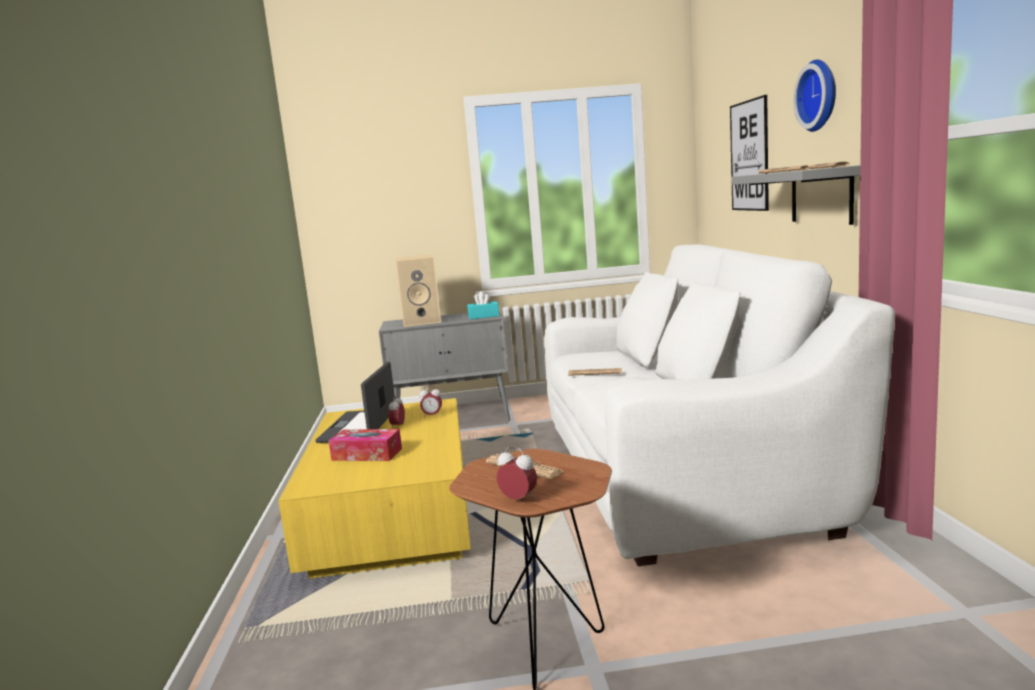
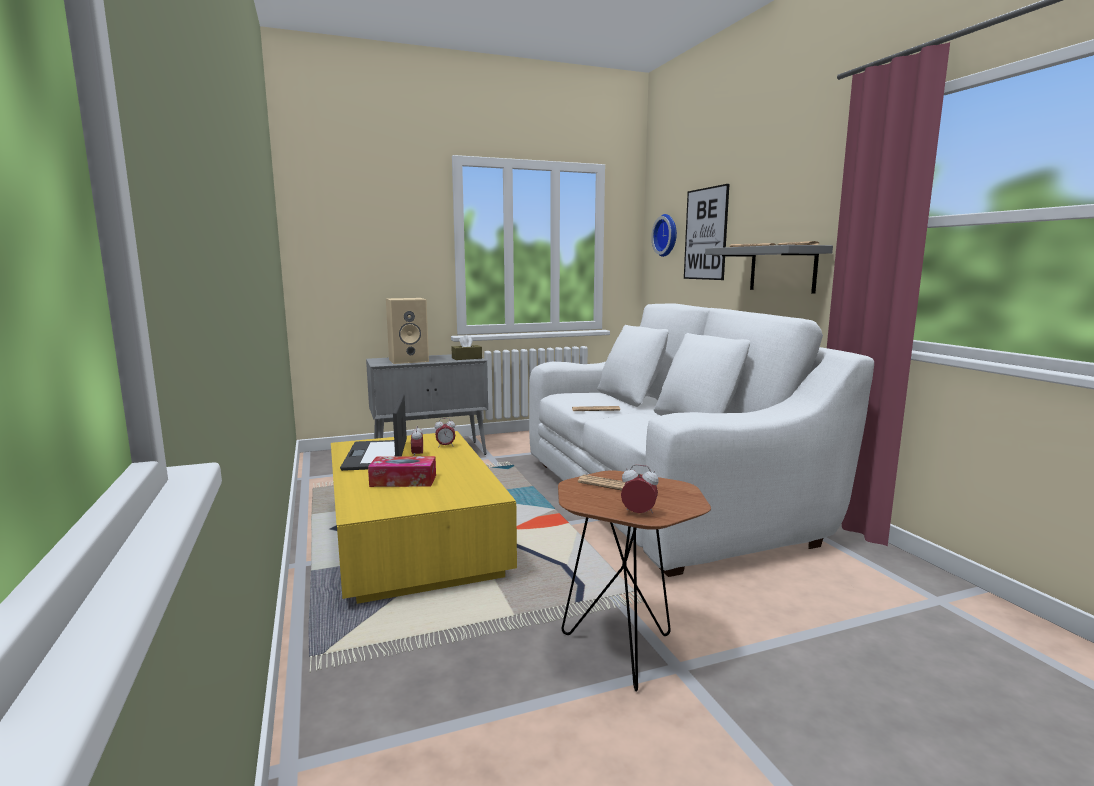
camera: 15 degrees left, 0 degrees up
turquoise tissue box [467,291,499,319] -> brown tissue box [452,335,482,360]
wall clock [793,59,836,132] -> wall clock moved to [651,214,677,257]

